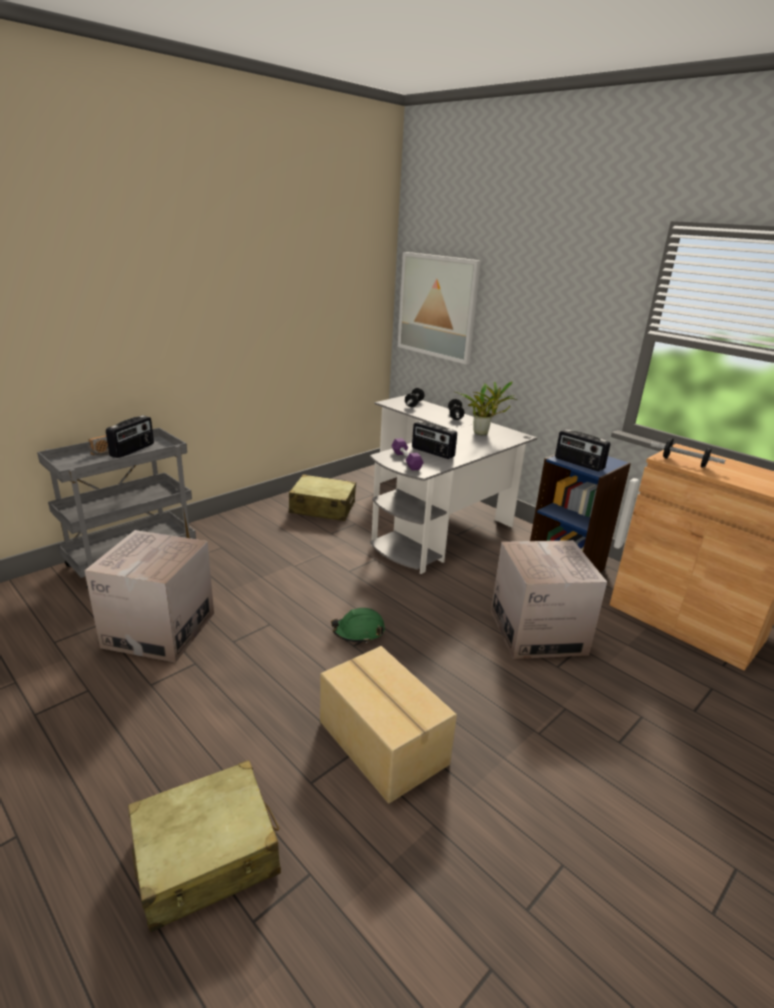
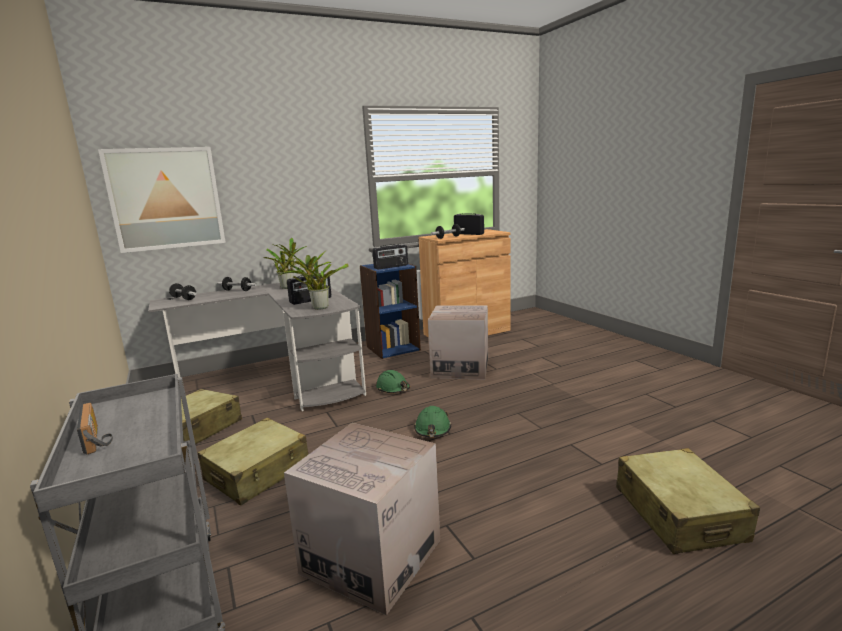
camera: 70 degrees left, 10 degrees down
radio [106,415,154,458] -> radio moved to [454,213,484,235]
cardboard box [320,646,457,803] -> none
purple dumbbell [391,438,424,471] -> potted plant [280,250,348,310]
none -> beige suitcase [197,418,308,505]
none -> green hard hat [376,370,410,393]

